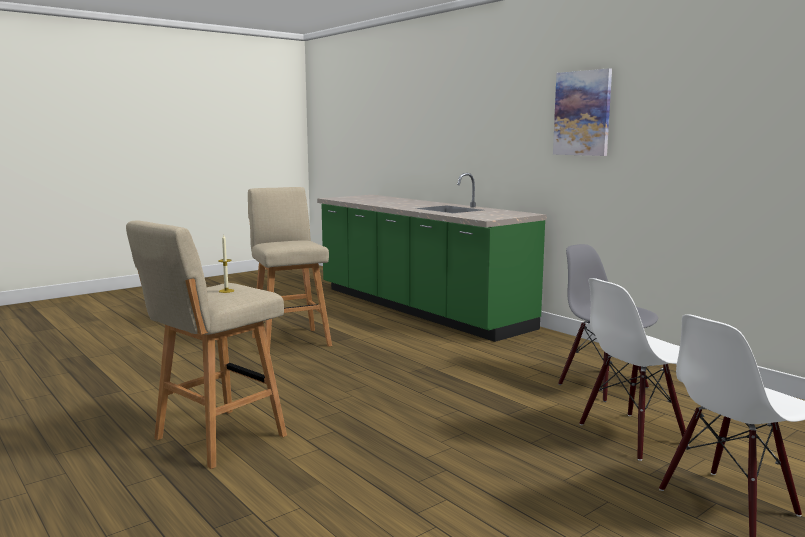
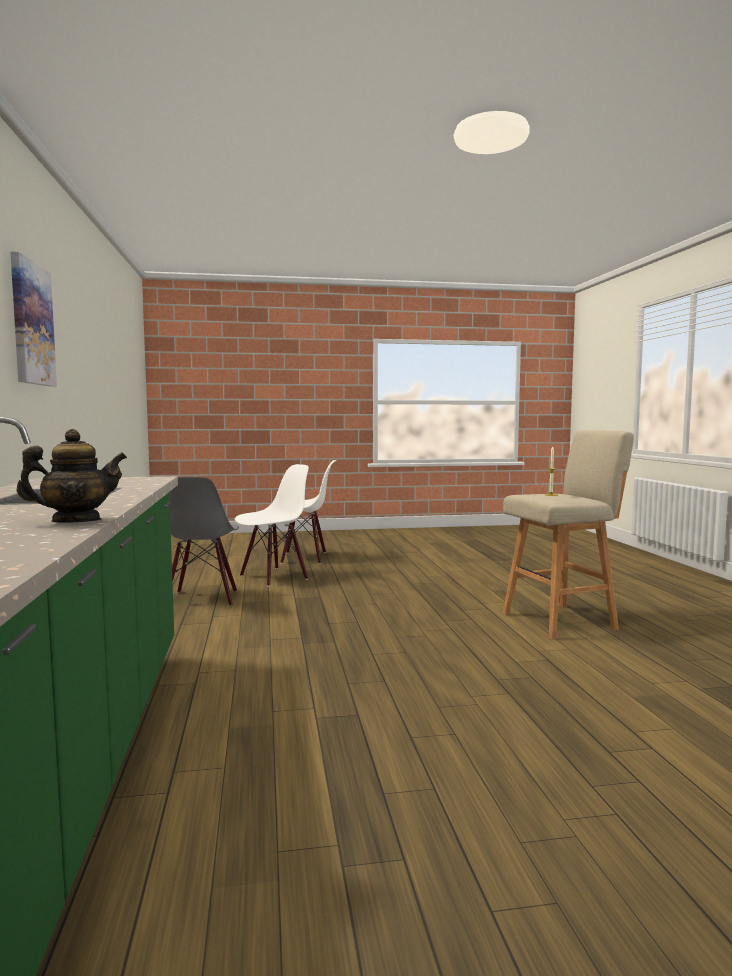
camera: 150 degrees left, 5 degrees down
beige stool [248,187,332,351] -> none
white chair [579,278,686,461] -> white chair turned 45 degrees counterclockwise [235,464,309,587]
none -> teapot [16,429,127,522]

